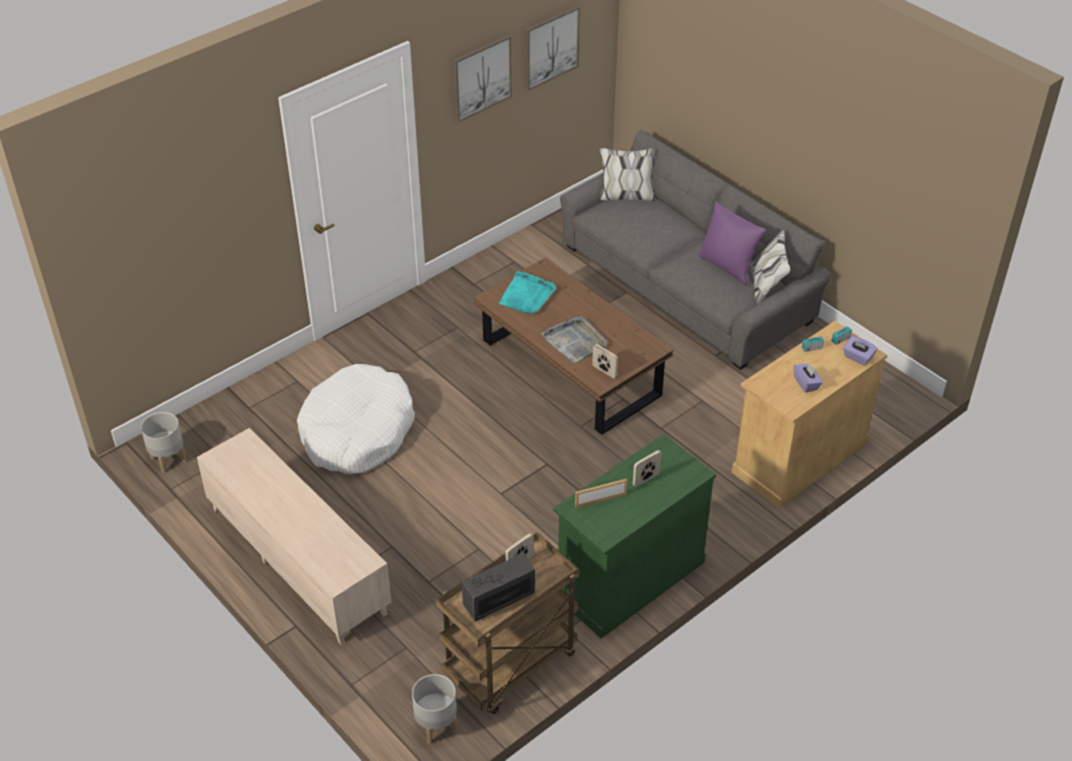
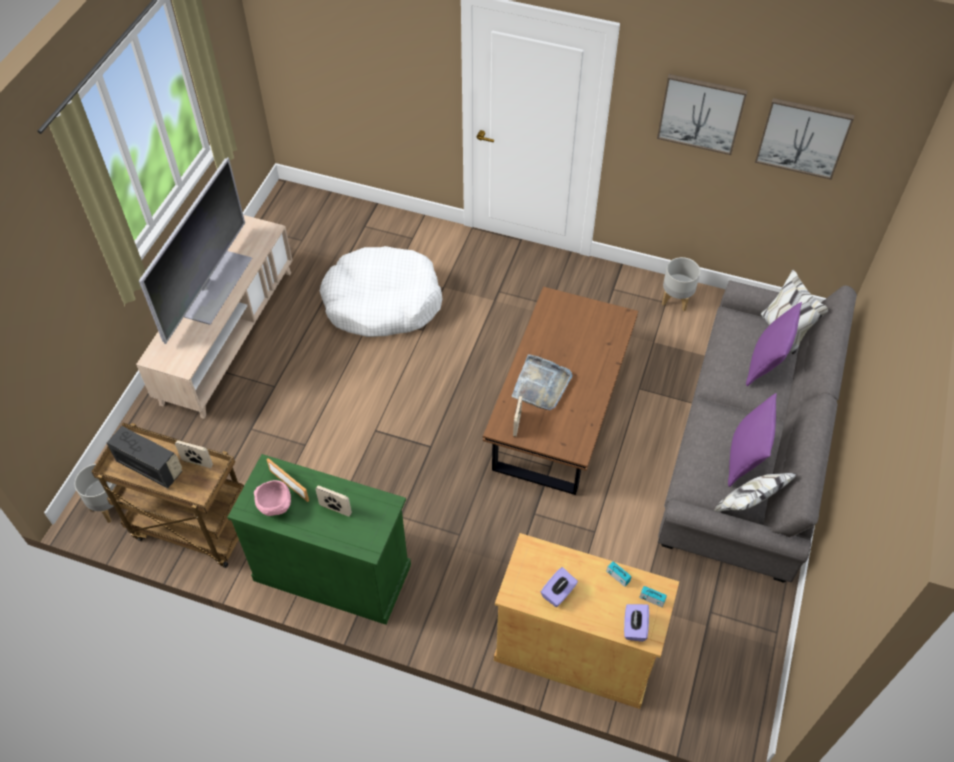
camera: 60 degrees right, 10 degrees up
grey planter [141,412,186,473] -> grey planter moved to [662,257,700,311]
turquoise tray [499,271,556,315] -> none
none -> television [139,157,252,344]
none -> pink bowl [254,480,291,516]
none -> purple pillow [746,302,802,386]

